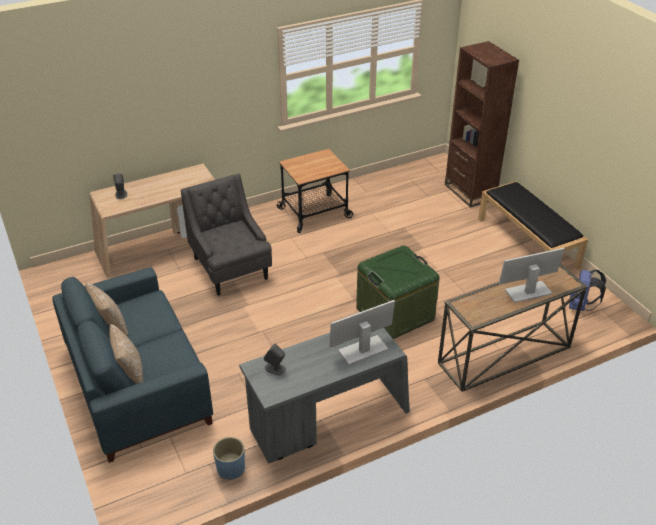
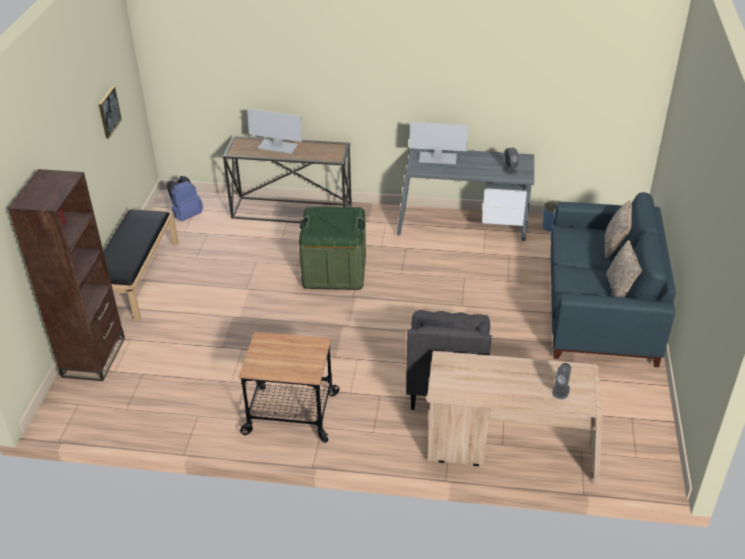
camera: 145 degrees left, 0 degrees up
none -> picture [99,86,122,139]

